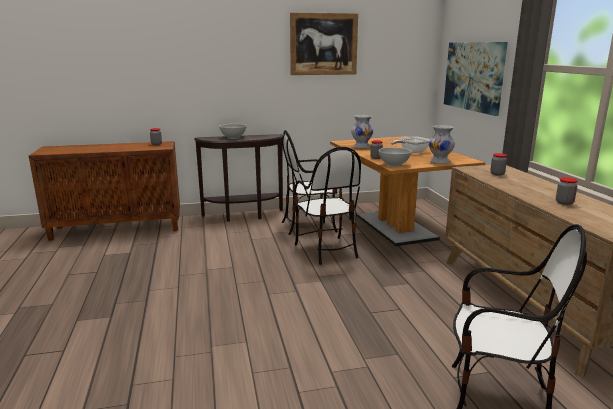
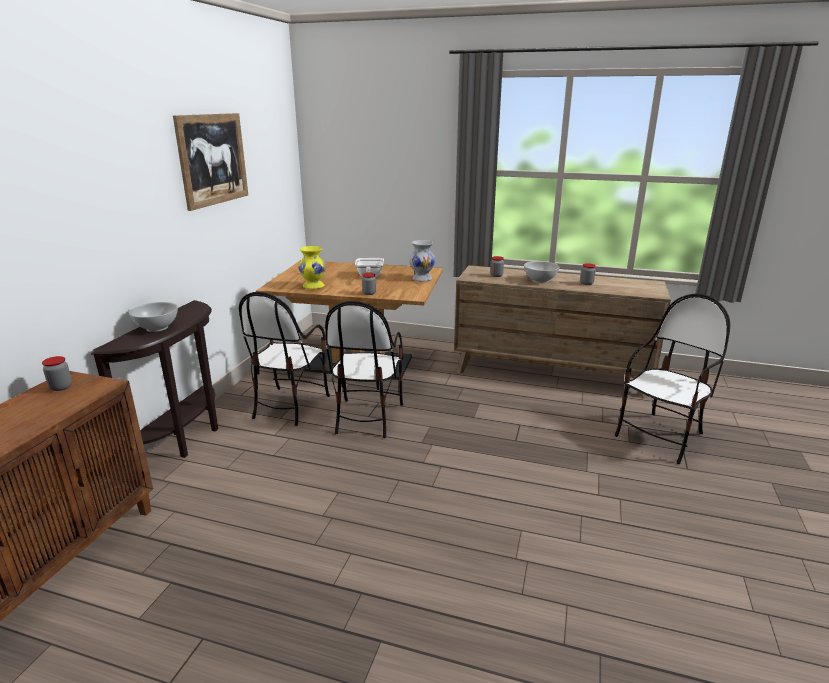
camera: 60 degrees left, 5 degrees up
chair [294,147,361,265] -> chair turned 90 degrees clockwise [325,301,403,438]
white vase [351,115,373,148] -> yellow vase [298,246,326,289]
white bowl [378,147,412,167] -> white bowl moved to [524,261,559,283]
picture [444,42,508,116] -> none

